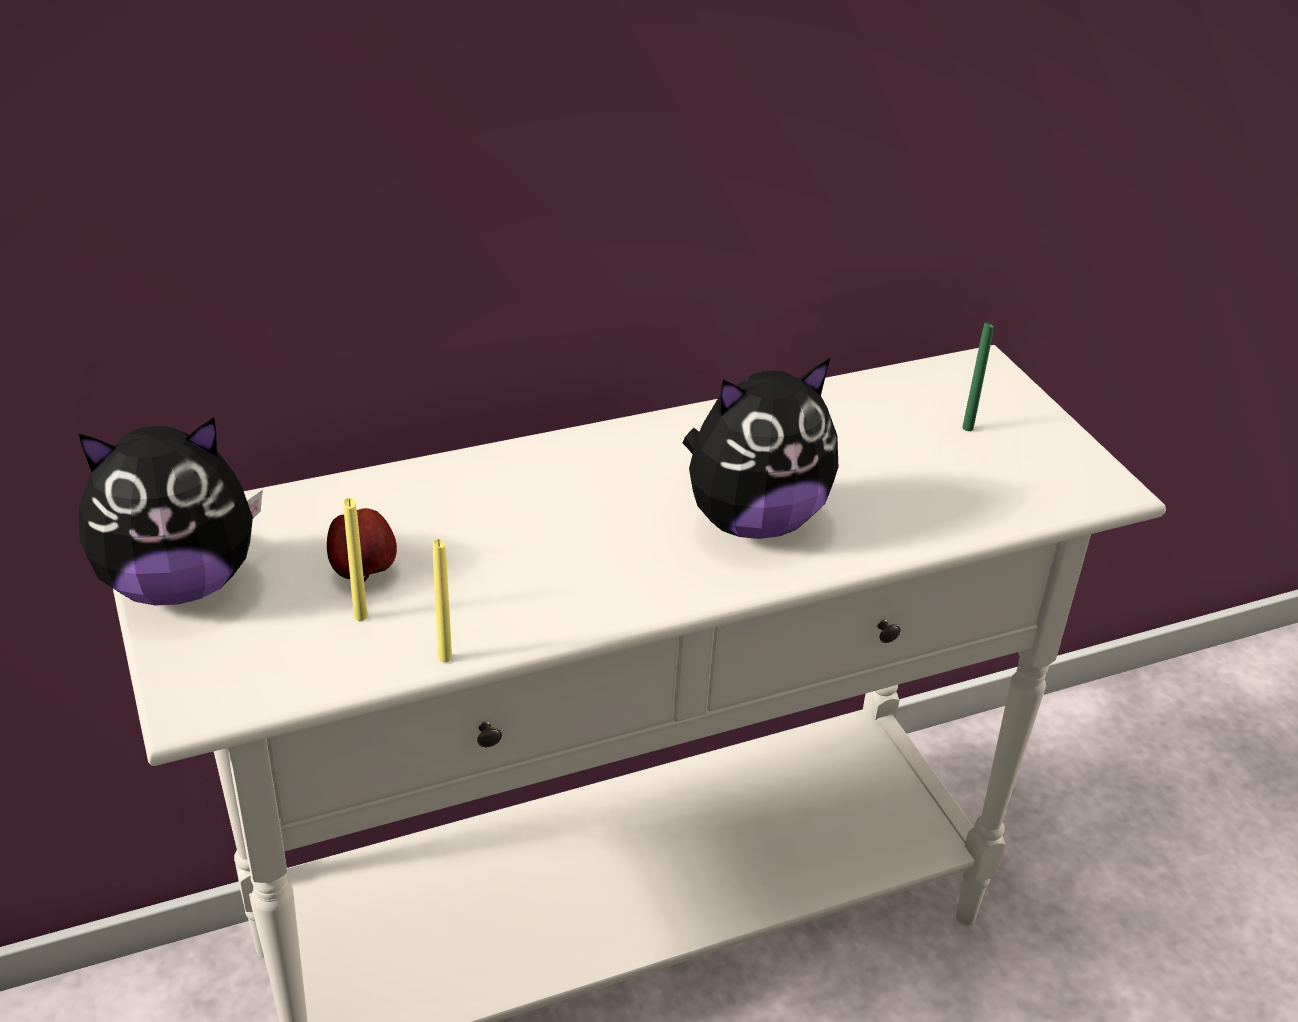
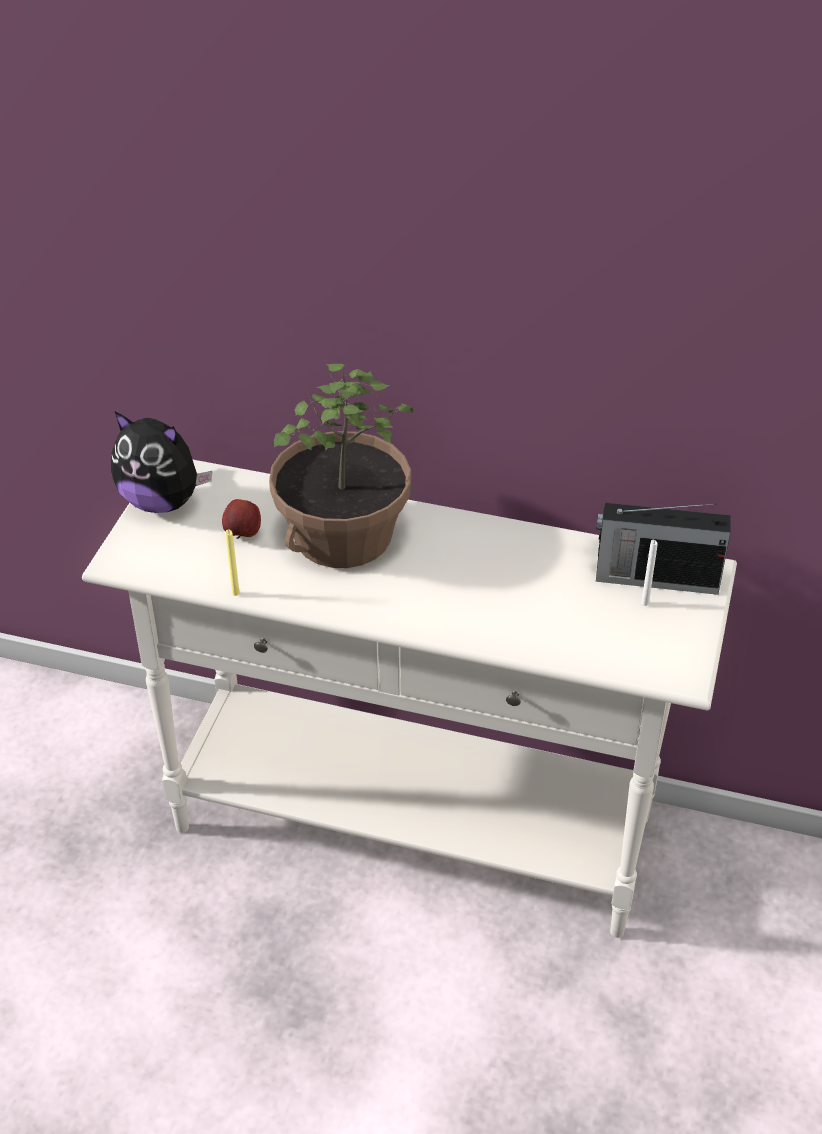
camera: 40 degrees right, 5 degrees up
yellow candle [343,498,367,621] -> none
plush toy [683,358,838,539] -> none
green candle [962,322,994,431] -> white candle [641,540,658,606]
none -> potted plant [269,364,413,568]
none -> radio [596,503,731,595]

